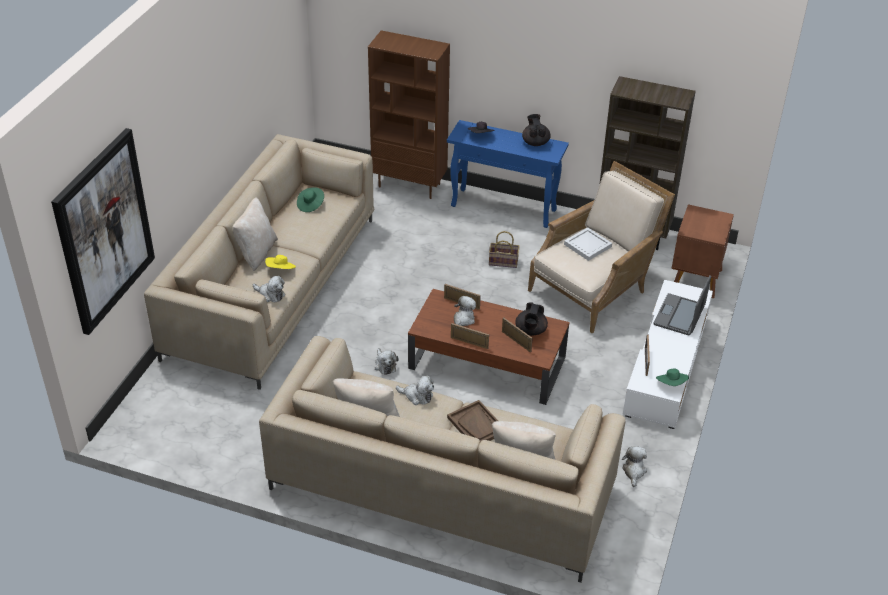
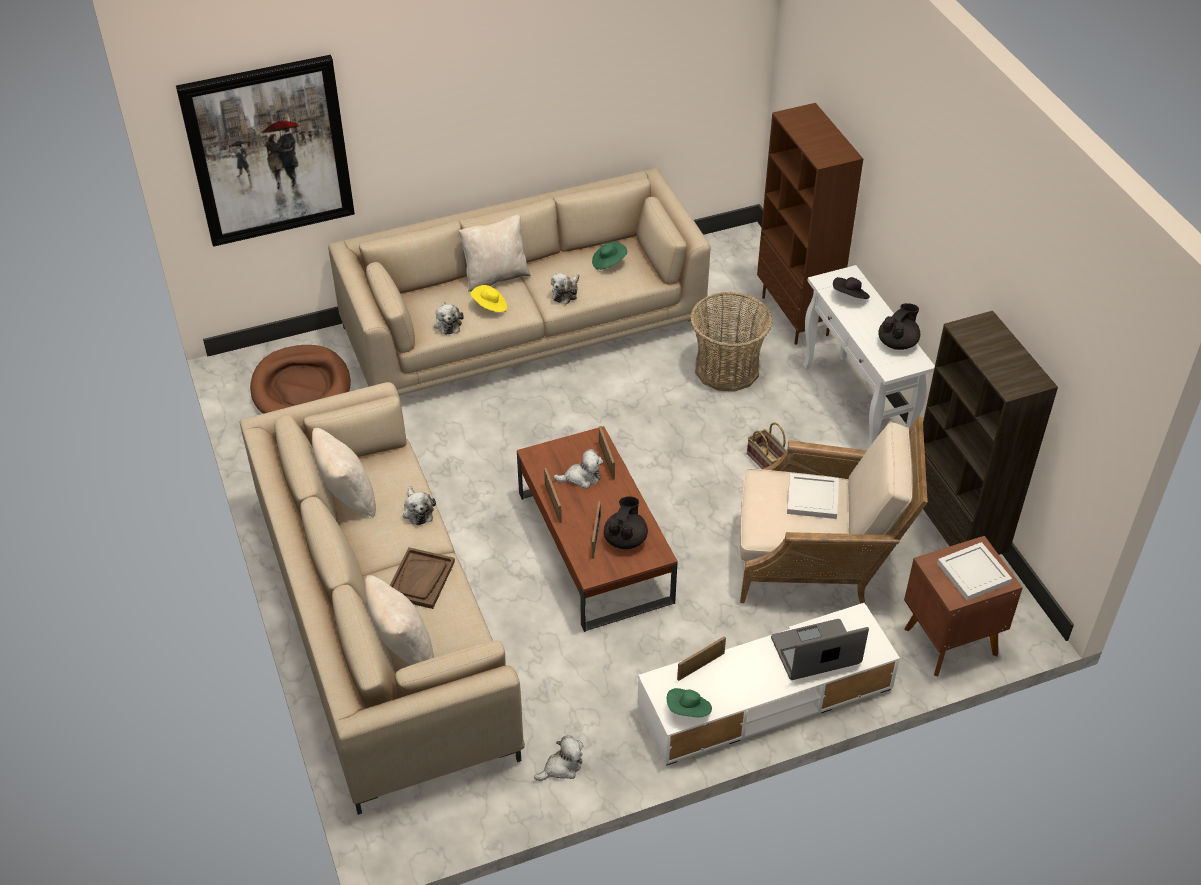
camera: 50 degrees right, 5 degrees up
plush toy [375,348,399,375] -> plush toy moved to [551,273,579,305]
blue console table [447,120,569,228] -> white console table [803,265,935,449]
black teapot [515,302,548,336] -> black teapot turned 135 degrees clockwise [604,497,648,549]
none -> brown dog bed [250,345,351,414]
none -> basket [690,292,772,392]
none -> white tray [937,542,1012,601]

